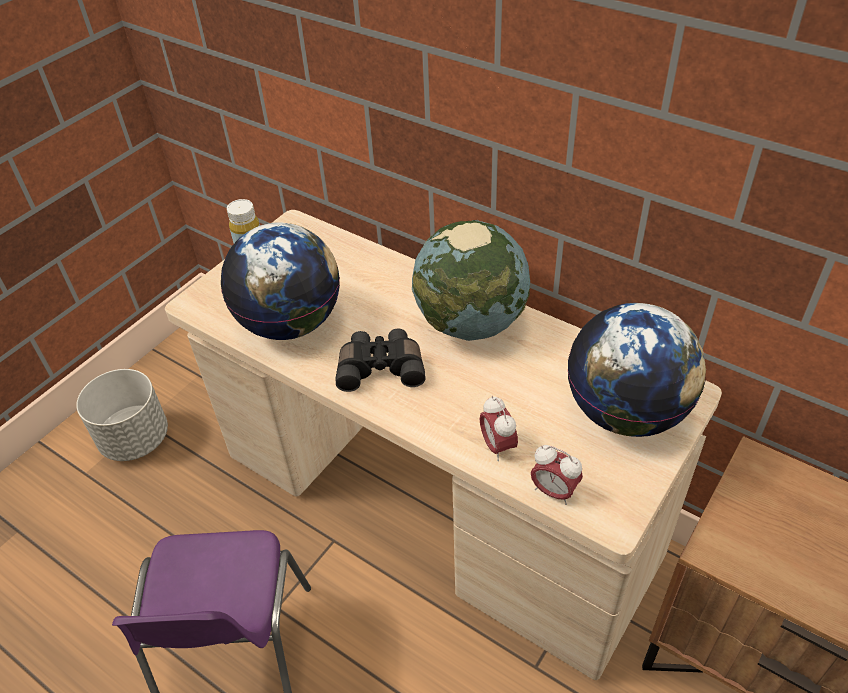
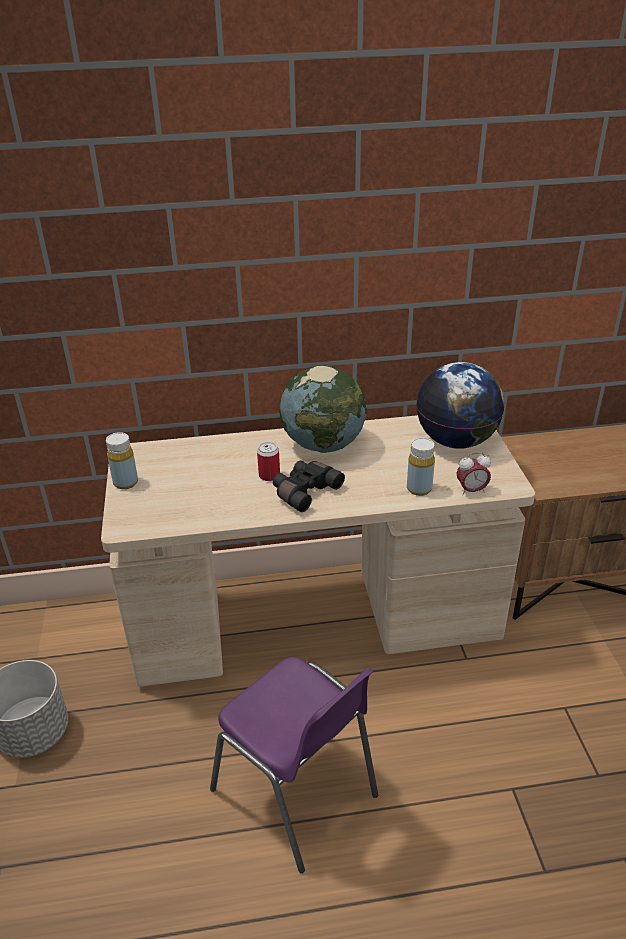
camera: 45 degrees left, 10 degrees down
globe [221,223,340,340] -> none
alarm clock [480,396,518,461] -> yellow bottle [407,438,435,496]
none -> can [257,442,280,481]

